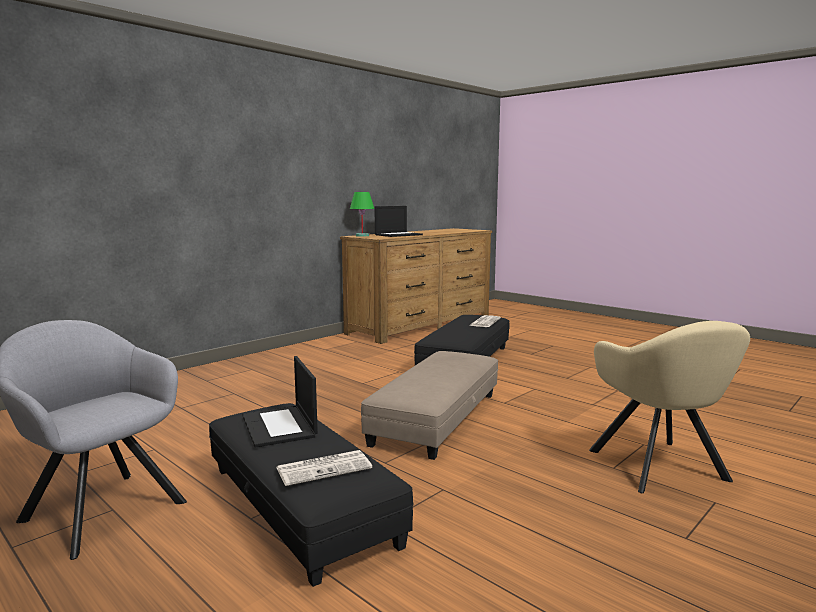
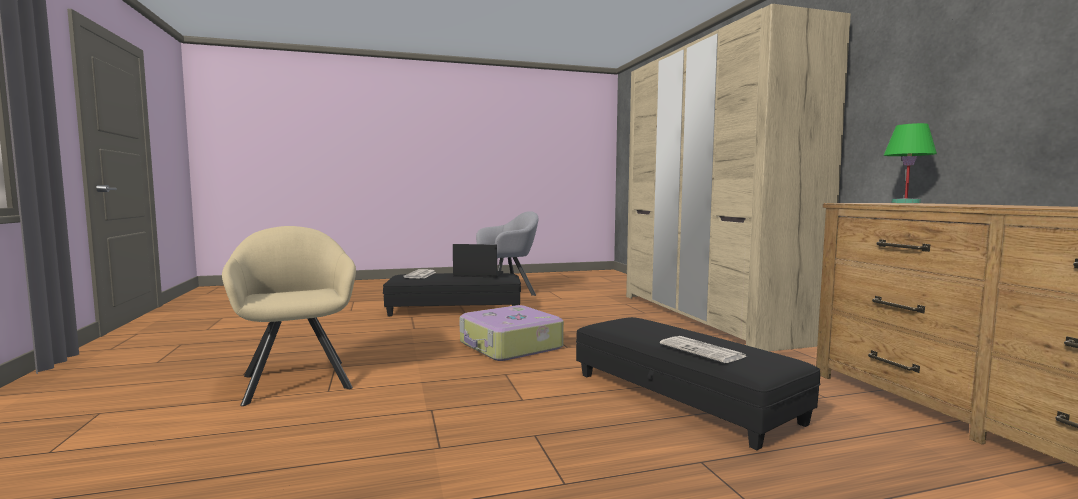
camera: 120 degrees right, 5 degrees down
beige ottoman [361,351,498,460] -> suitcase [460,305,564,361]
laptop [375,206,423,237] -> none
beige armchair [589,321,750,493] -> beige armchair turned 45 degrees clockwise [222,226,356,406]
none -> beige wardrobe [626,4,851,351]

